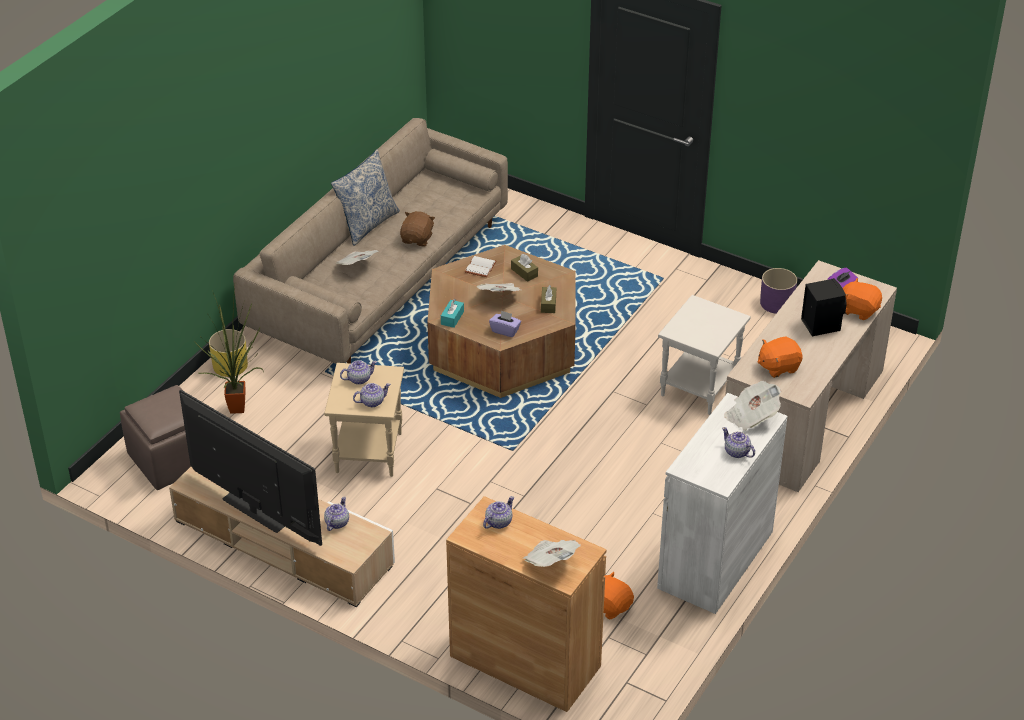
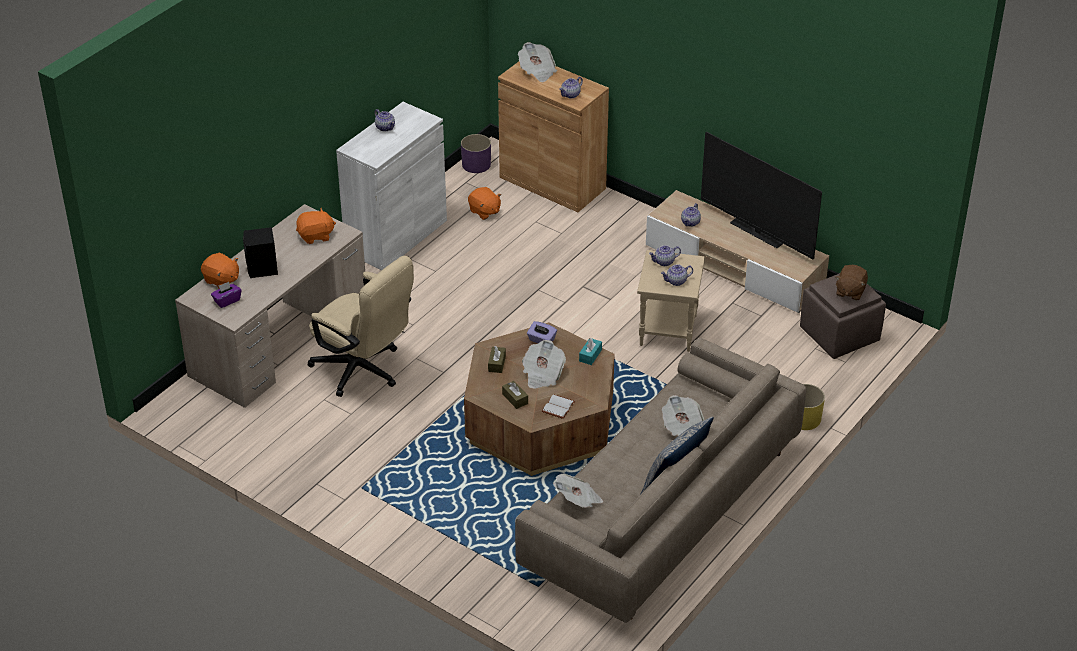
camera: 175 degrees left, 0 degrees up
potted plant [194,287,264,414] -> none
brown plush toy [400,211,435,246] -> brown plush toy moved to [835,265,868,300]
white side table [658,295,751,415] -> beige office chair [308,256,414,397]
newspaper [724,381,781,431] -> newspaper moved to [553,474,603,508]
purple planter [760,268,797,314] -> purple planter moved to [461,134,491,173]

